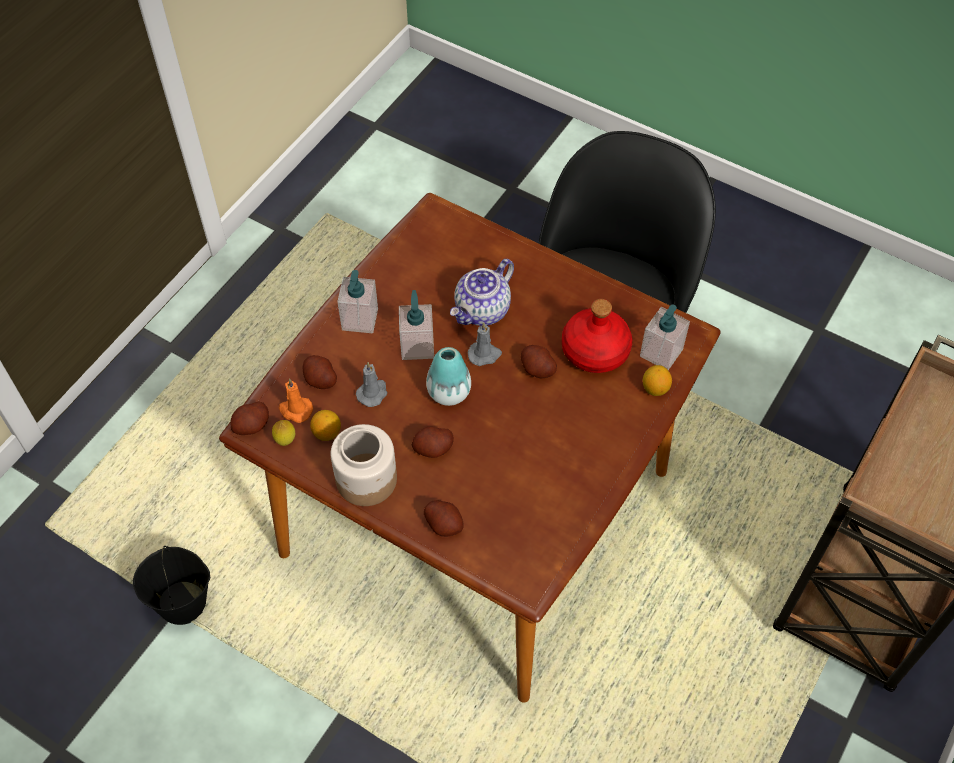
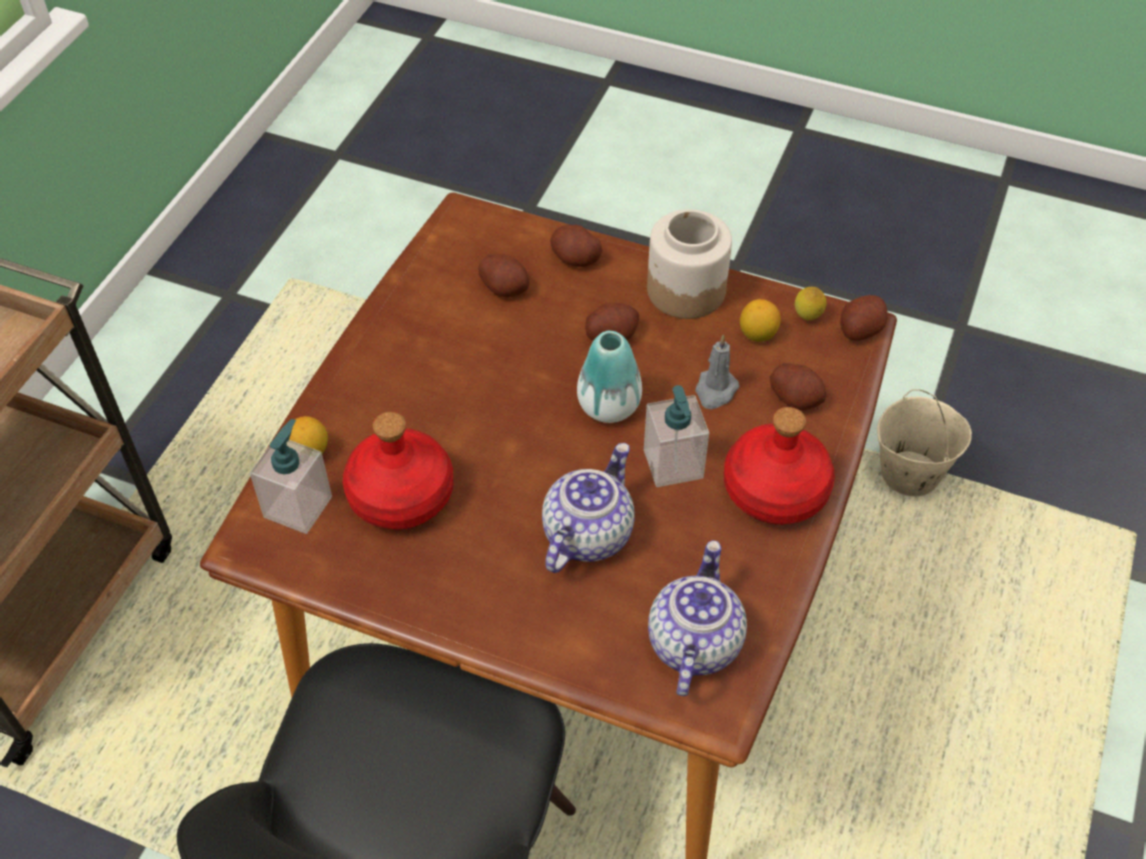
camera: 170 degrees right, 5 degrees down
black bucket [133,546,211,625] -> beige bucket [877,389,972,496]
orange candle [279,379,313,423] -> none
soap dispenser [337,270,378,333] -> red bottle [724,407,835,525]
grey candle [468,322,502,366] -> none
potato [521,345,557,378] -> potato moved to [478,254,529,298]
none -> teapot [648,540,747,696]

